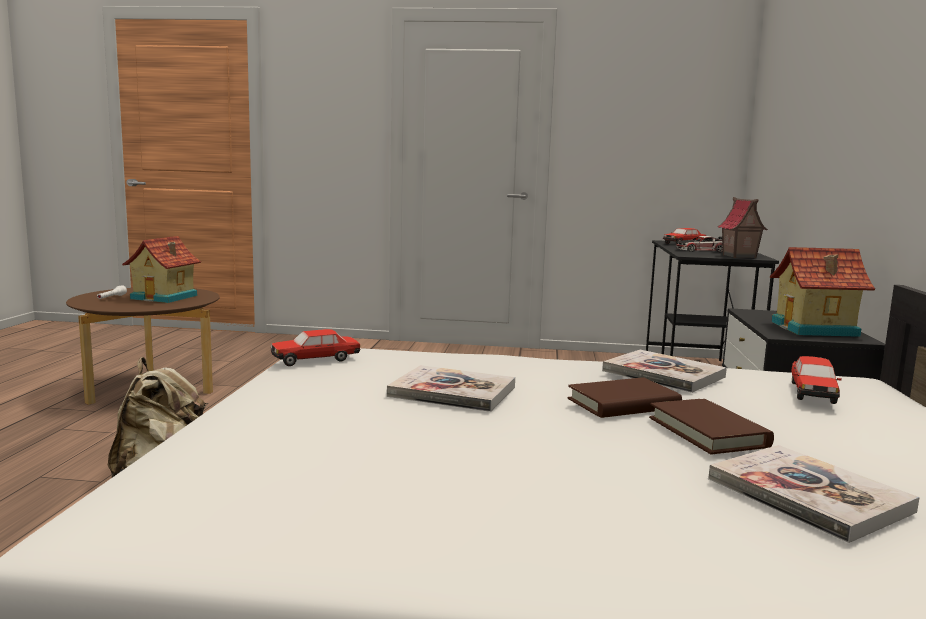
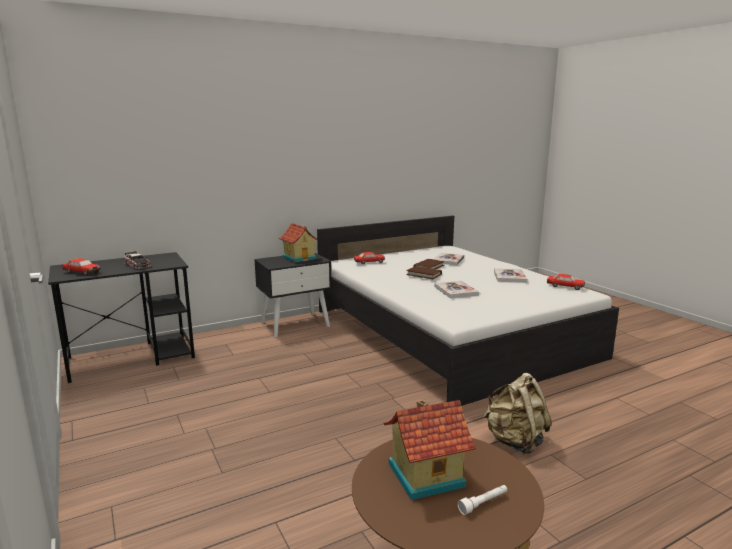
camera: 125 degrees left, 5 degrees up
toy car [271,329,360,366] -> toy car moved to [547,274,585,290]
book [602,350,727,393] -> book moved to [494,268,527,283]
toy house [718,197,768,258] -> none

